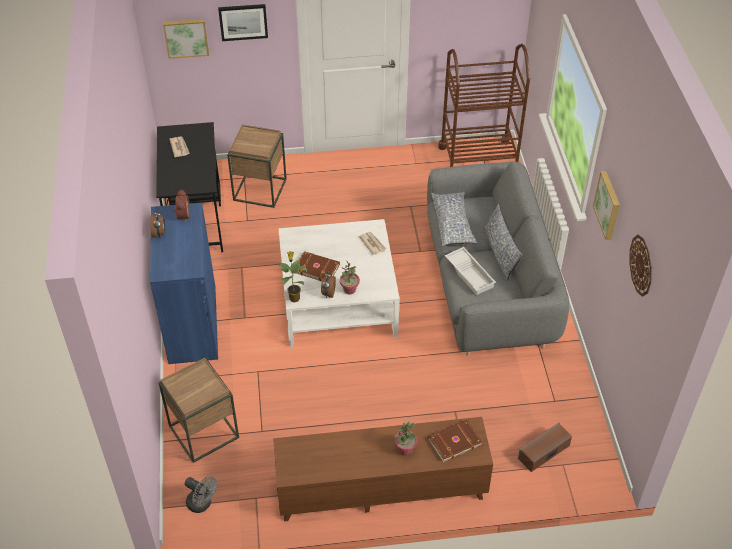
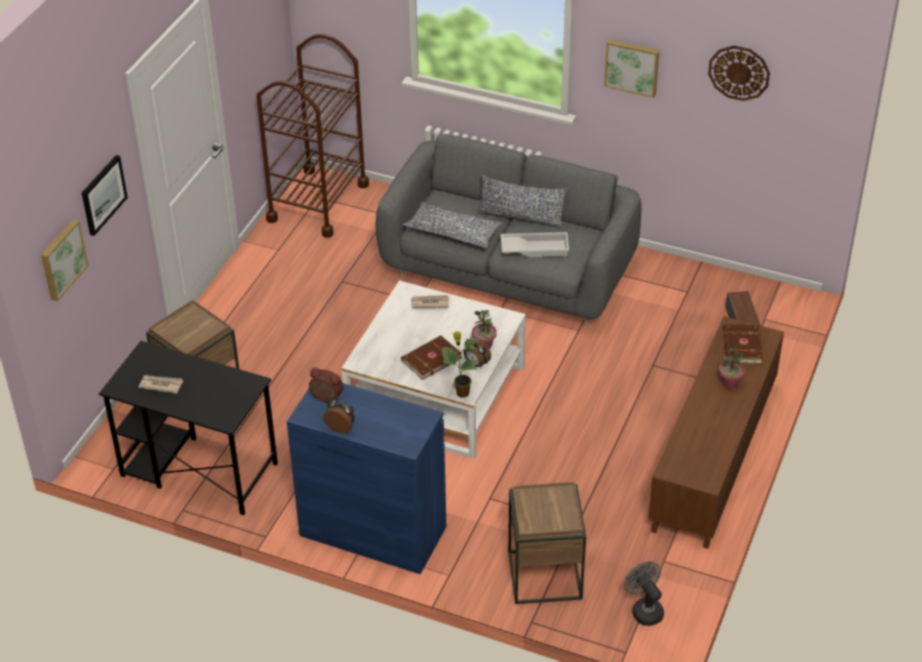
camera: 60 degrees left, 5 degrees down
grey fan [185,476,217,513] -> grey fan turned 90 degrees counterclockwise [624,562,664,626]

